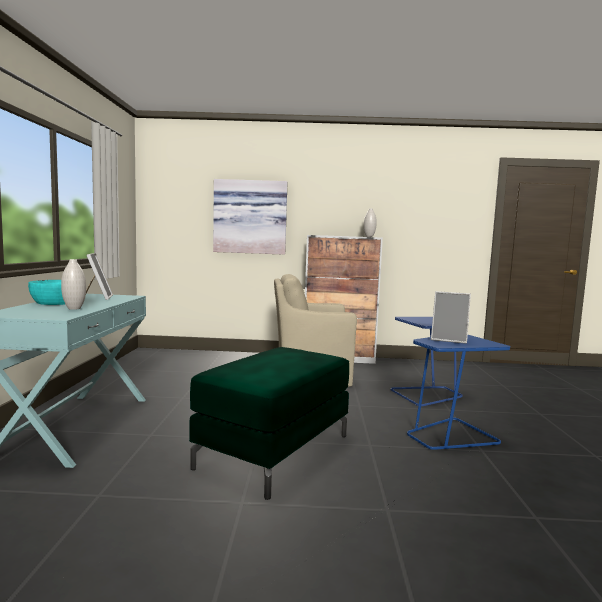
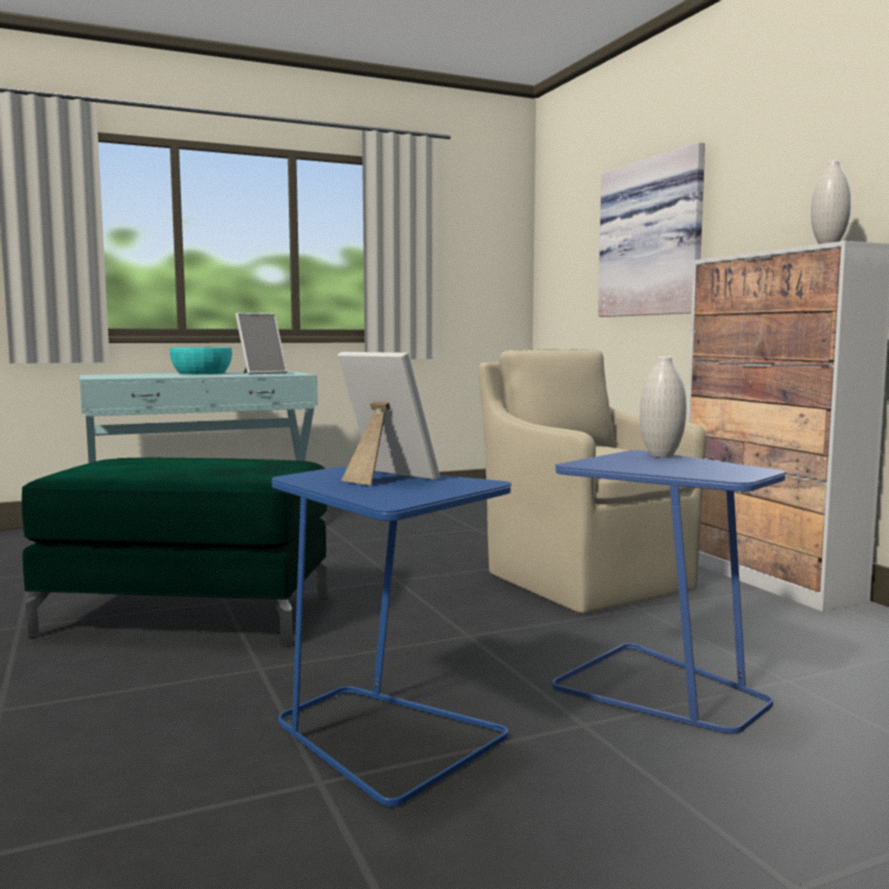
camera: 65 degrees right, 0 degrees up
white vase [61,259,86,310] -> white vase moved to [640,356,686,458]
picture frame [431,291,471,344] -> picture frame turned 135 degrees clockwise [338,352,440,486]

